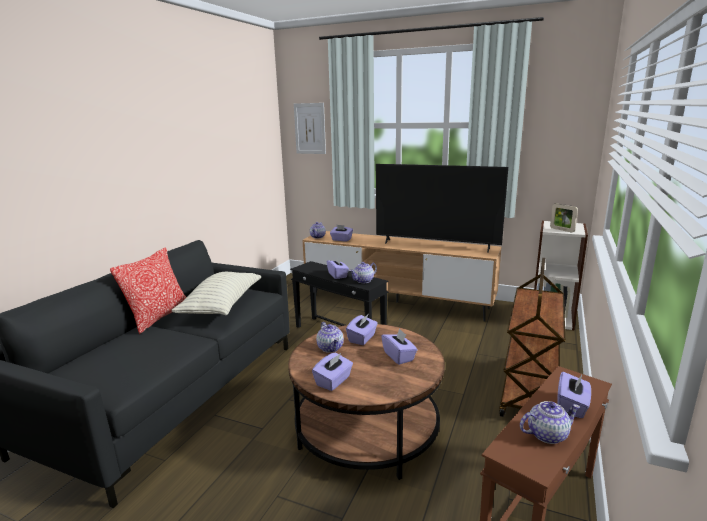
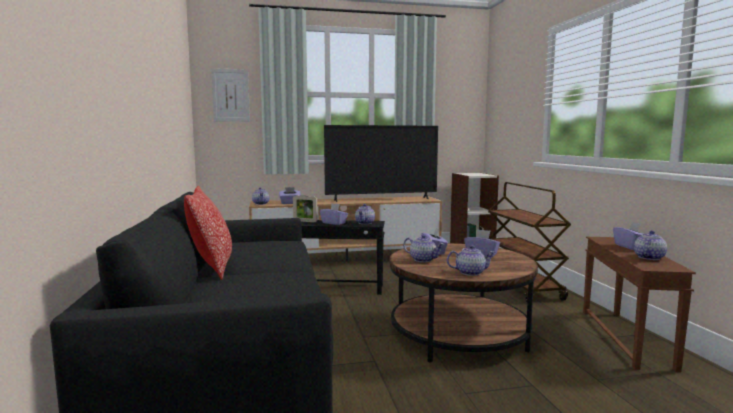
camera: 35 degrees left, 10 degrees down
pillow [171,272,261,315] -> none
purple tissue box [312,352,353,391] -> teapot [447,245,495,276]
picture frame [550,203,578,232] -> picture frame moved to [293,195,318,222]

